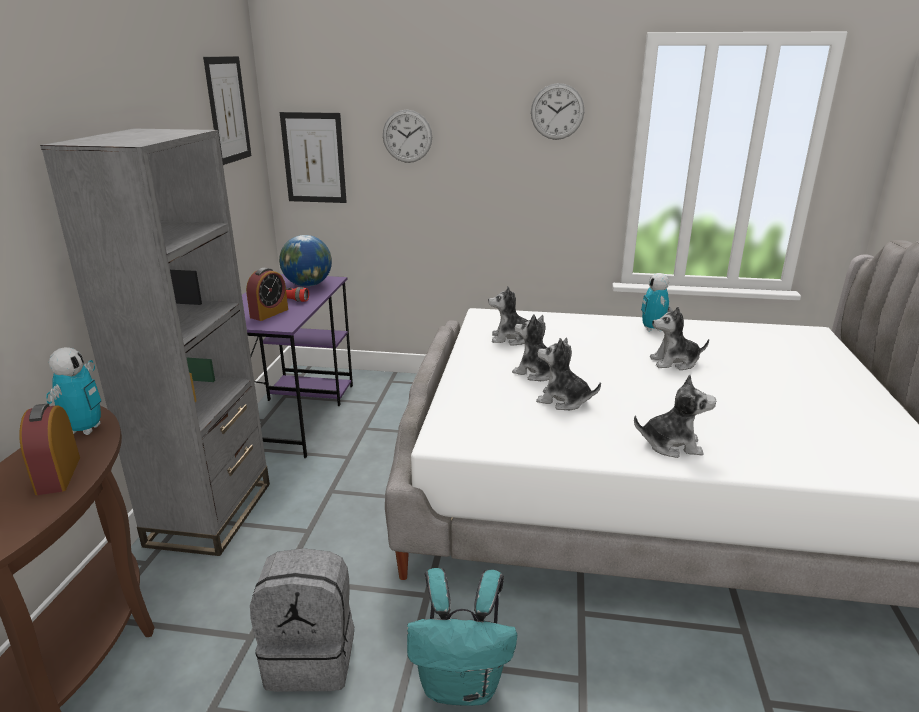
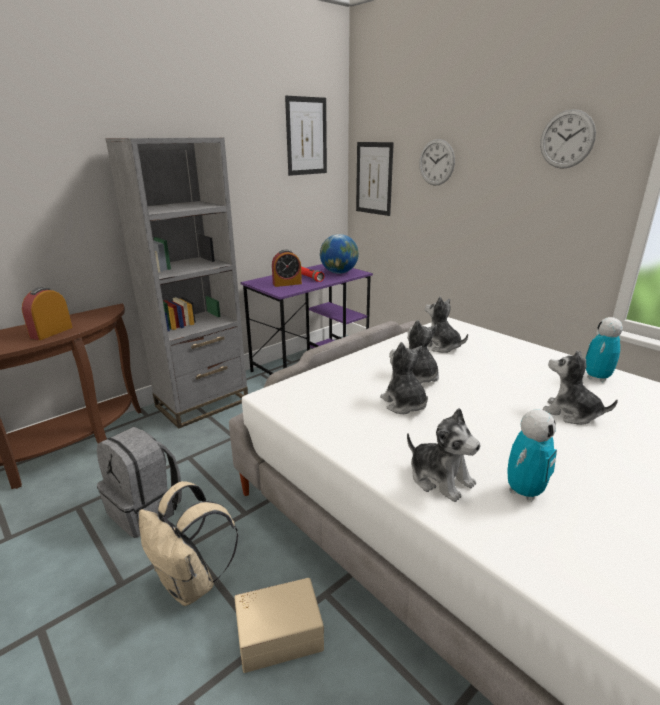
camera: 40 degrees right, 0 degrees up
toy robot [46,347,101,435] -> toy robot moved to [507,409,557,502]
turquoise backpack [407,568,517,706] -> beige backpack [139,481,238,606]
none -> beige storage box [234,578,324,673]

